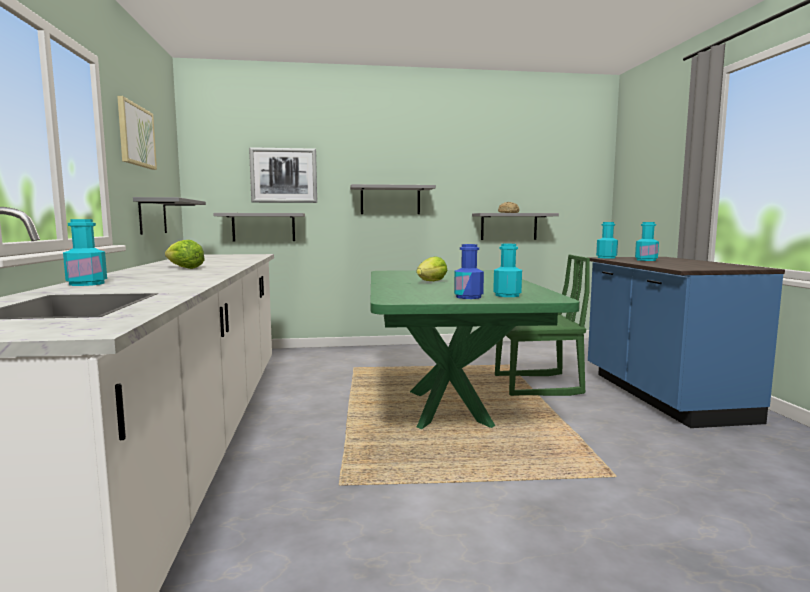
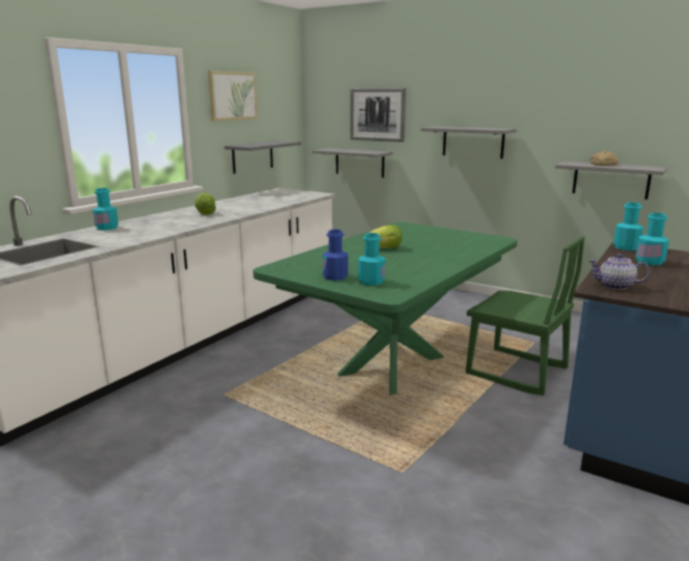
camera: 40 degrees right, 10 degrees up
none -> teapot [588,254,650,290]

